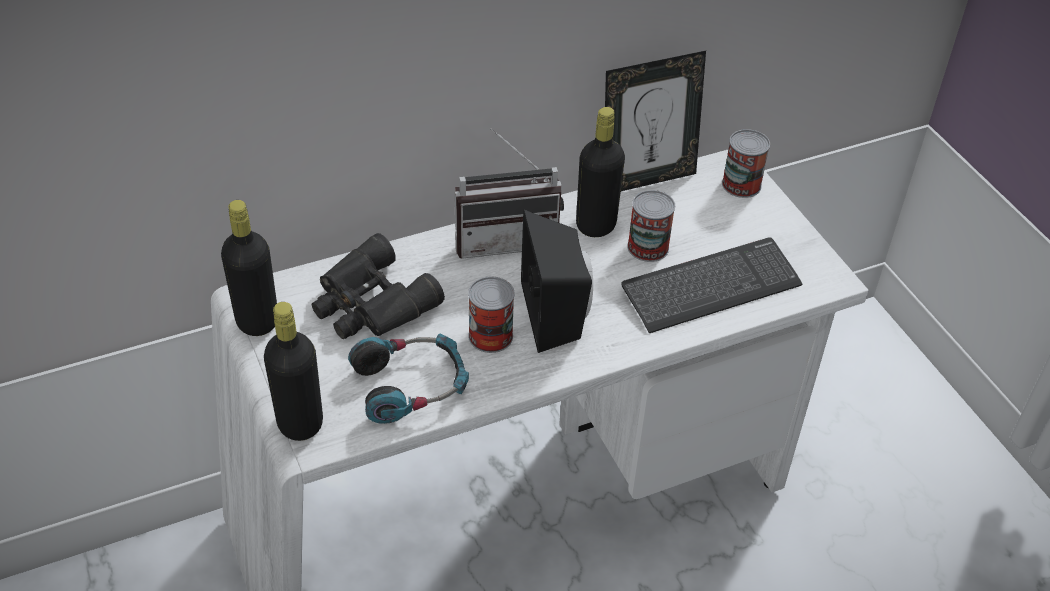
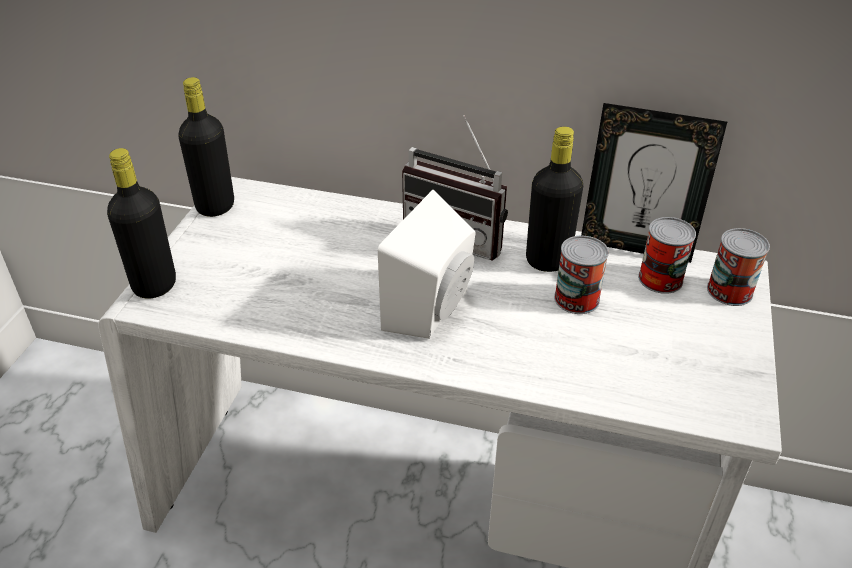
camera: 40 degrees right, 5 degrees down
black binoculars [312,233,445,339] -> none
headphones [348,334,469,424] -> none
can [468,276,515,353] -> can moved to [638,217,696,294]
black speaker [521,210,593,353] -> white speaker [378,190,476,339]
keyboard [622,238,802,333] -> none

